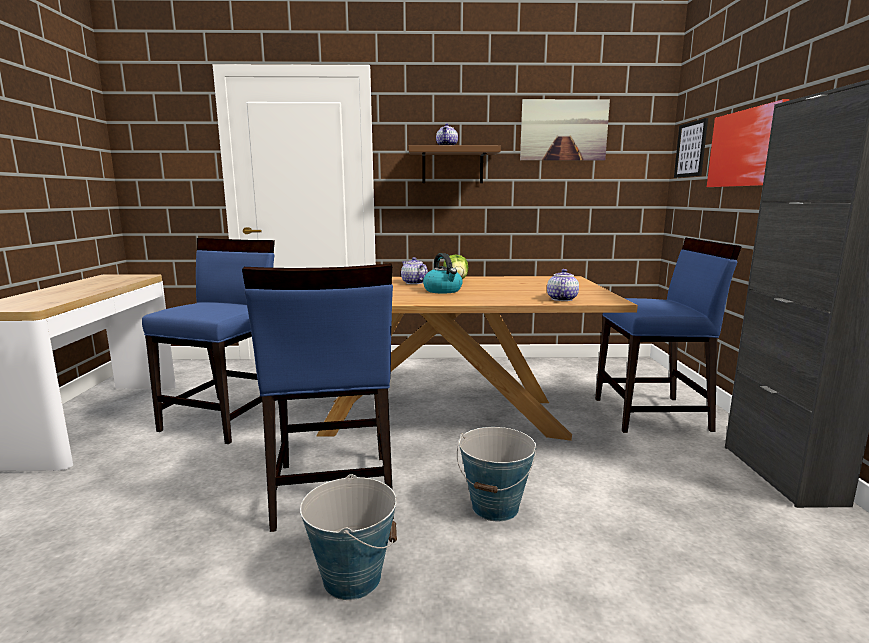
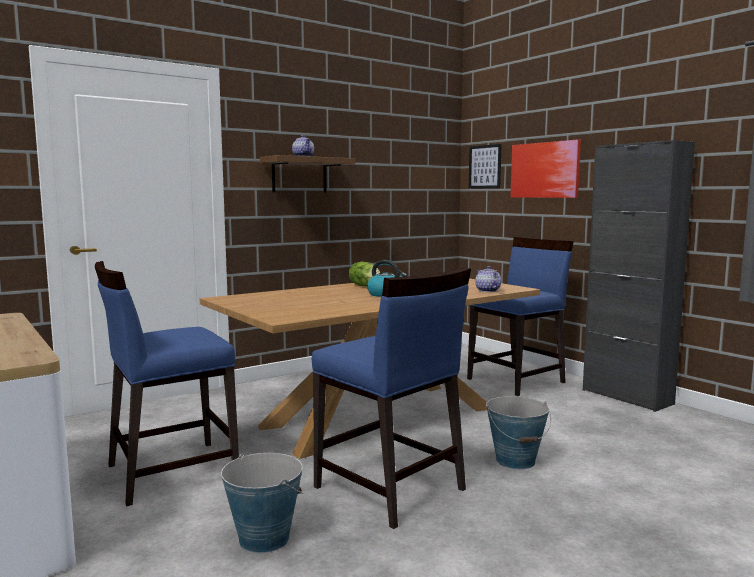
camera: 35 degrees left, 5 degrees down
blue chair [142,238,279,444] -> blue chair turned 105 degrees counterclockwise [95,261,239,506]
bucket [300,474,397,600] -> bucket moved to [221,453,303,553]
teapot [401,257,428,284] -> none
picture [520,99,610,161] -> none

